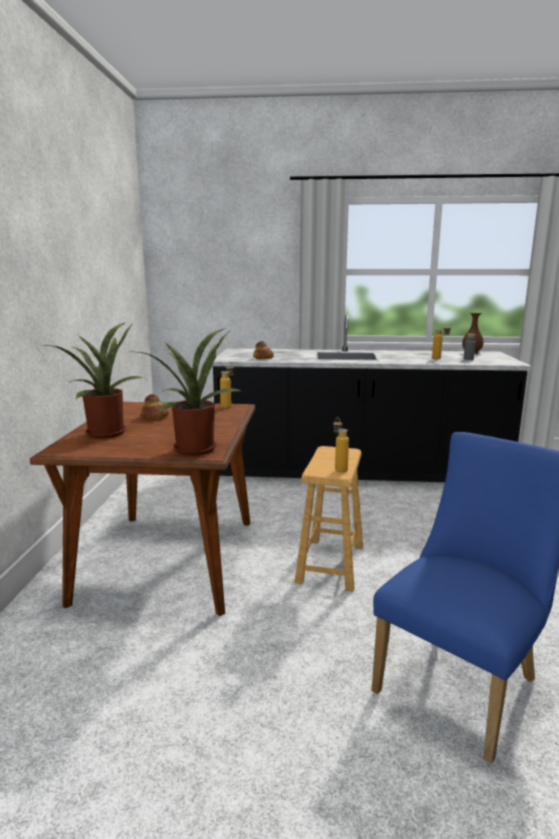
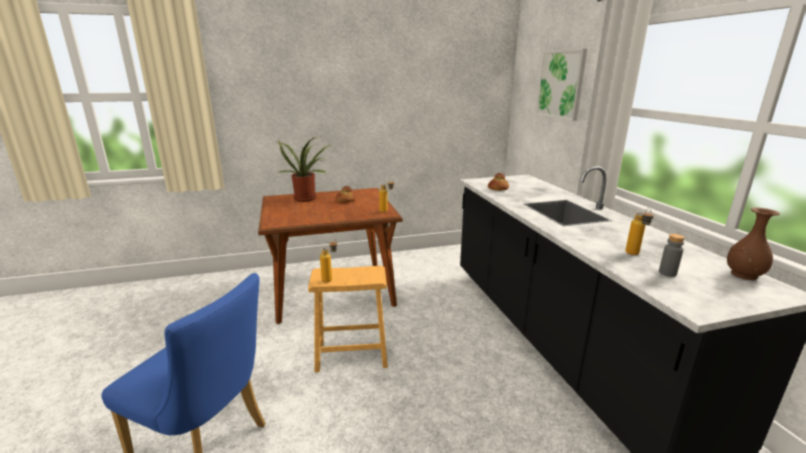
camera: 70 degrees right, 5 degrees up
potted plant [138,328,243,456] -> none
none -> picture [536,48,587,121]

